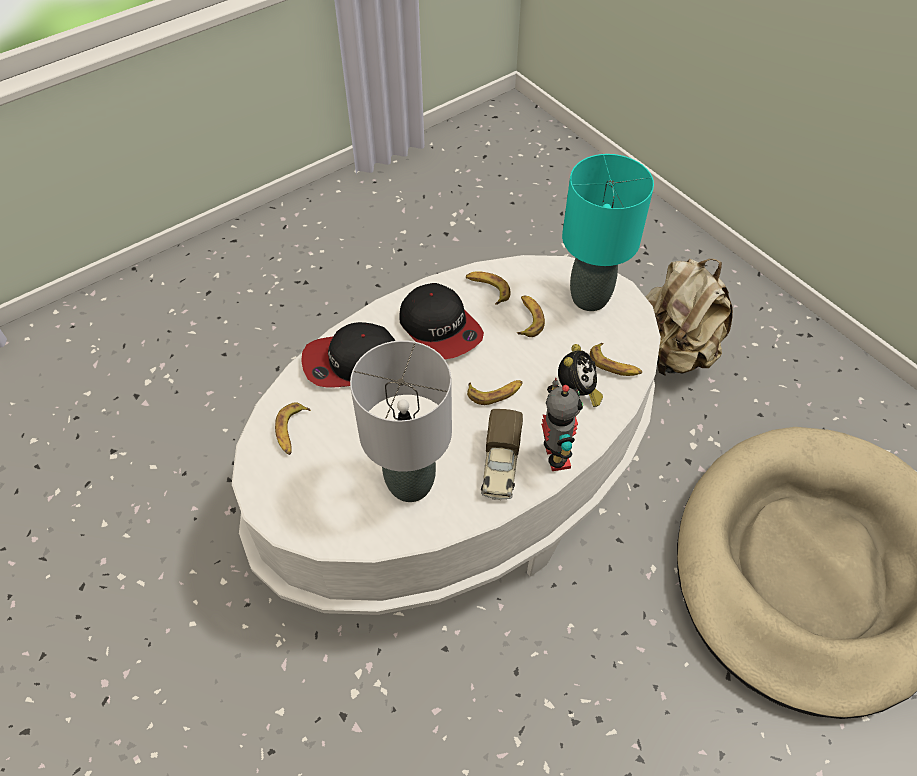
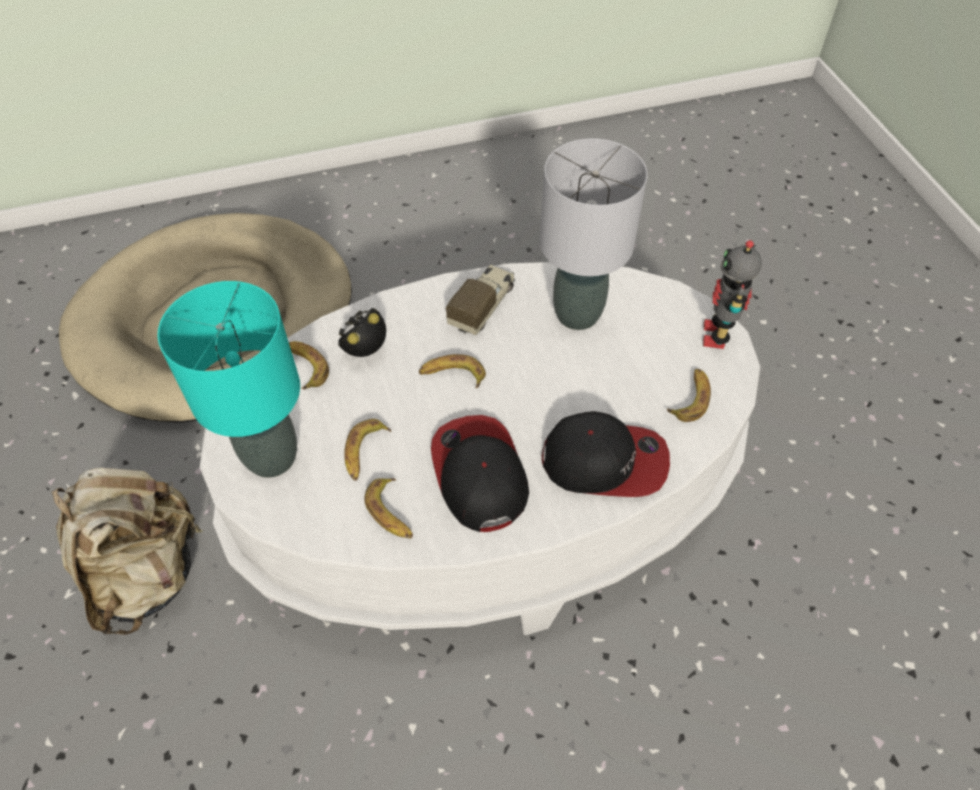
camera: 160 degrees left, 0 degrees up
toy robot [541,378,583,471] -> toy robot moved to [703,240,762,349]

